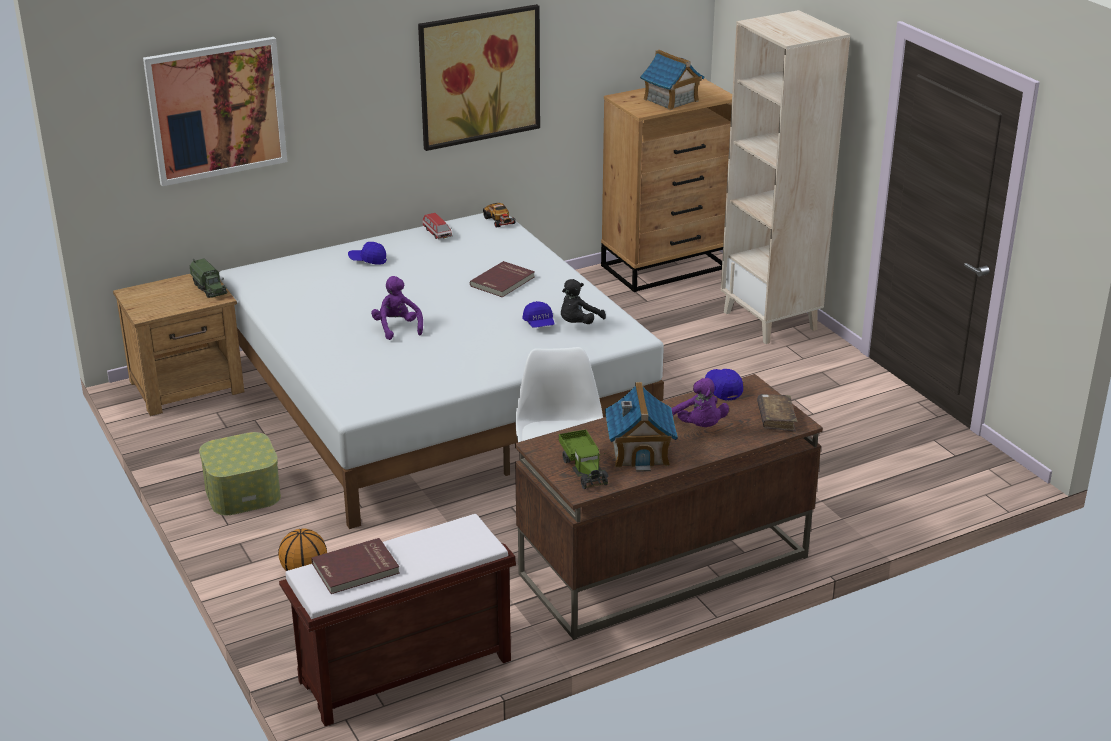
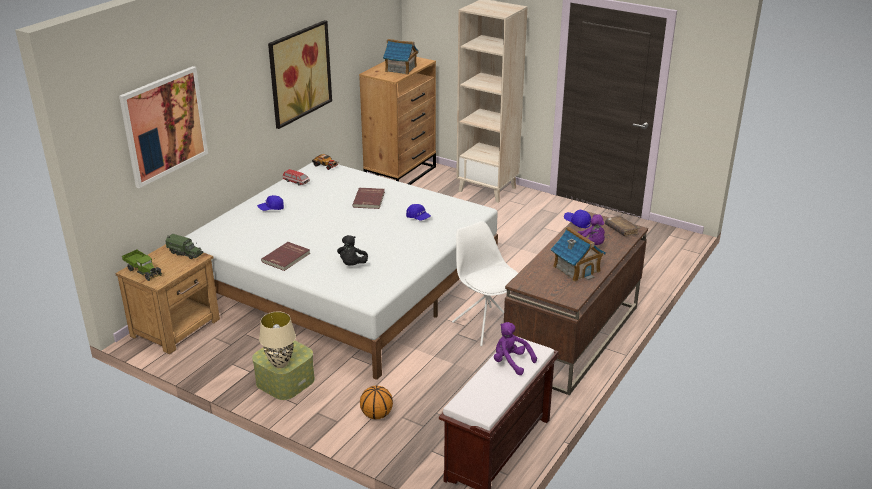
camera: 30 degrees left, 0 degrees up
red book [311,538,400,594] -> red book moved to [261,242,310,271]
purple plush toy [371,276,423,340] -> purple plush toy moved to [494,322,537,375]
toy truck [559,429,609,489] -> toy truck moved to [122,250,162,281]
black plush toy [561,279,606,324] -> black plush toy moved to [337,235,368,266]
none -> beige table lamp [259,311,296,368]

